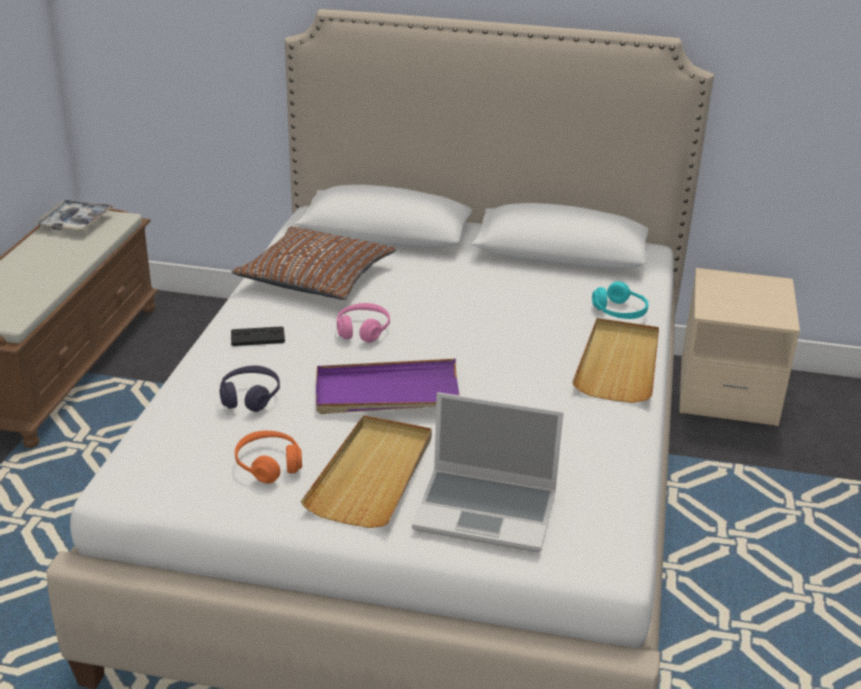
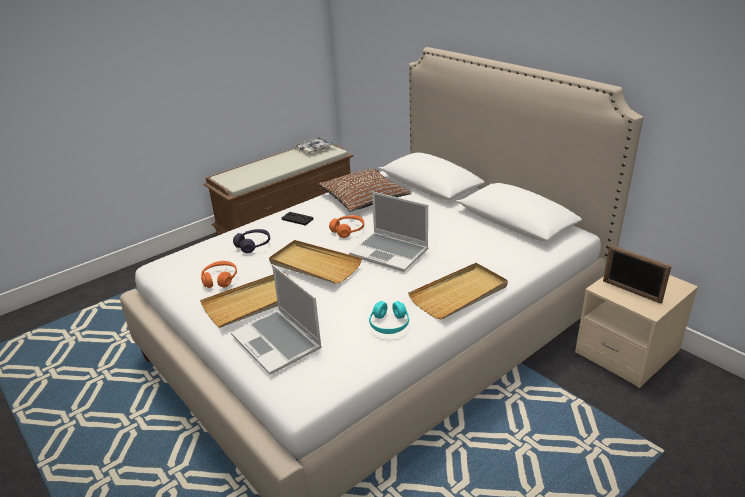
camera: 40 degrees right, 0 degrees up
purple tray [316,359,460,414] -> beige tray [269,240,362,284]
pink headphones [337,303,390,343] -> orange headphones [329,215,364,238]
turquoise headphones [592,281,648,319] -> turquoise headphones moved to [369,301,409,334]
none -> laptop [349,192,428,272]
none -> picture frame [603,245,672,304]

